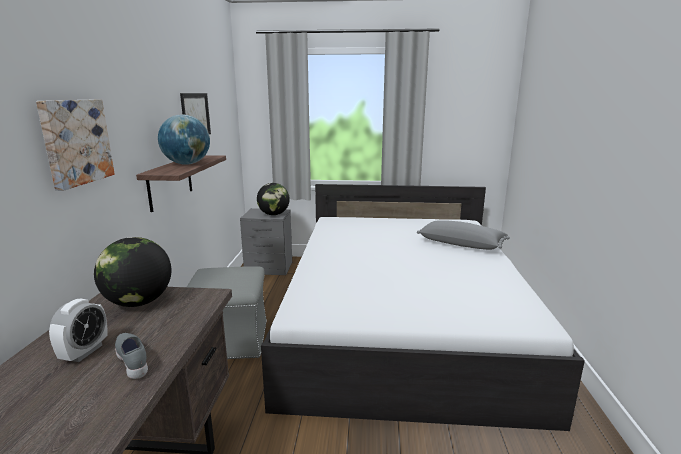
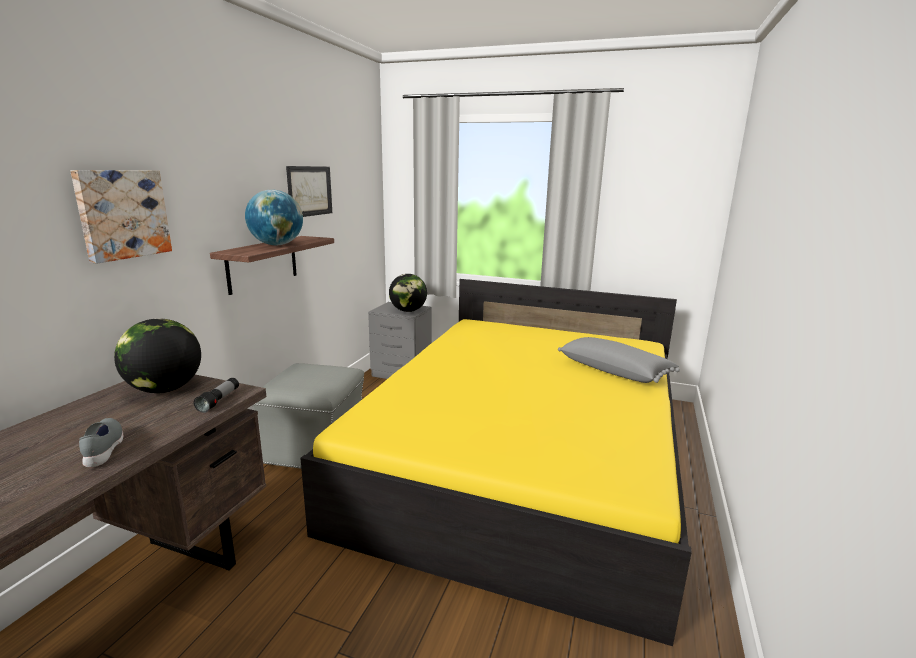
camera: 15 degrees right, 0 degrees up
alarm clock [49,299,108,362] -> none
white bed [261,184,585,431] -> yellow bed [300,279,692,646]
none -> flashlight [194,378,239,413]

